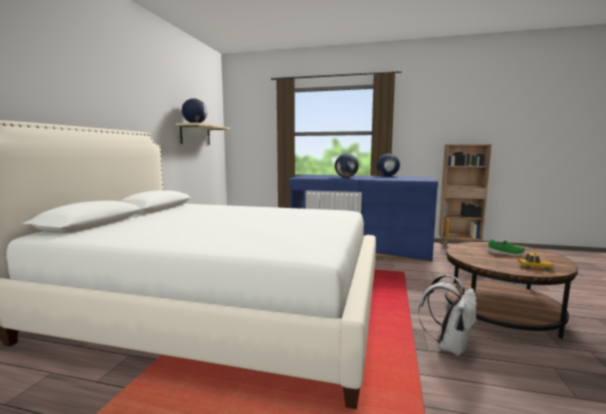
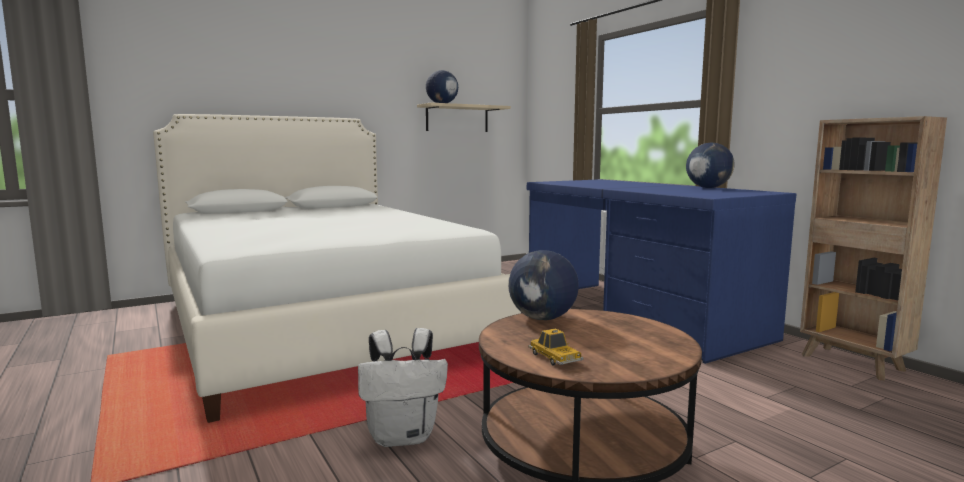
camera: 45 degrees right, 0 degrees up
globe [335,154,359,178] -> globe moved to [508,250,579,320]
green shoe [488,239,525,256] -> none

